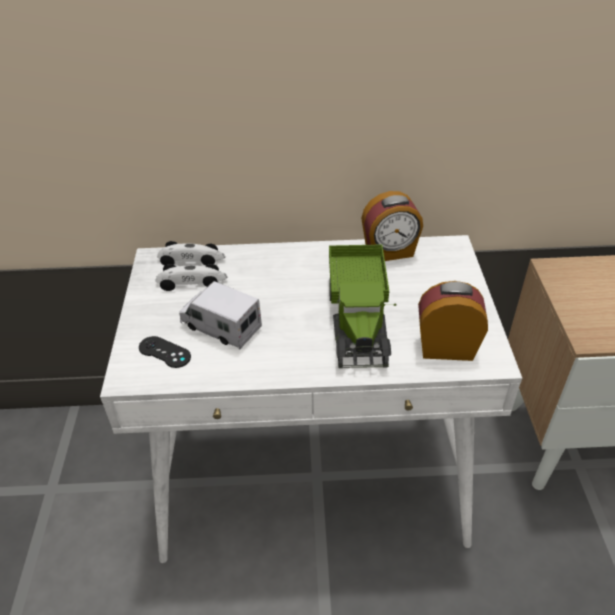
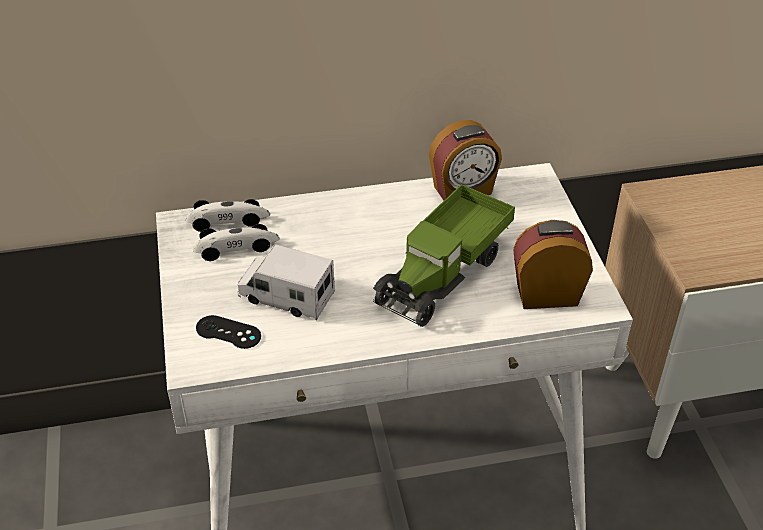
camera: 10 degrees left, 0 degrees up
toy truck [329,244,397,368] -> toy truck turned 45 degrees clockwise [373,184,515,327]

